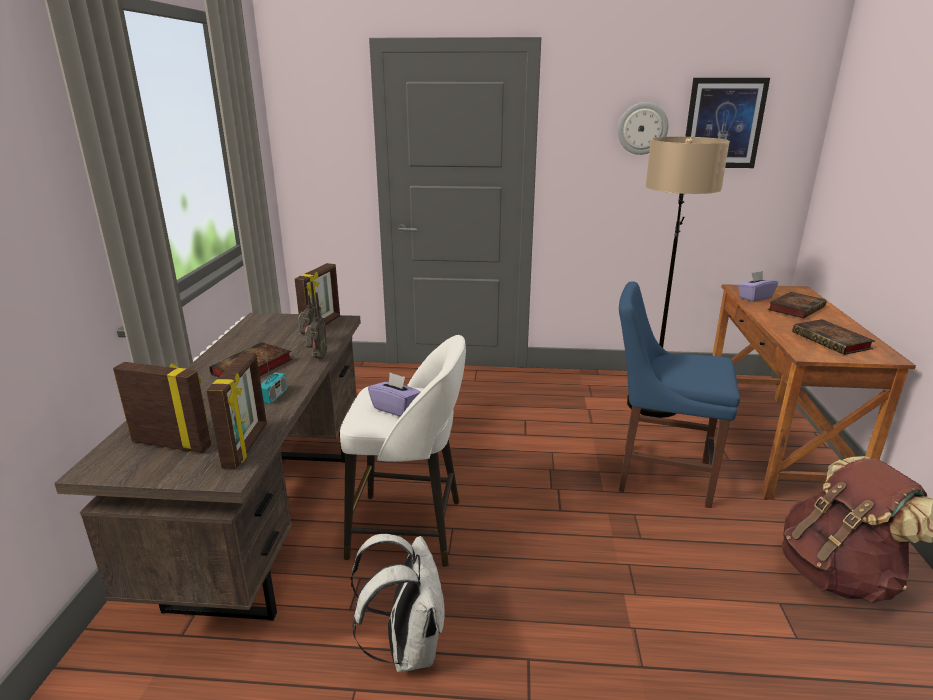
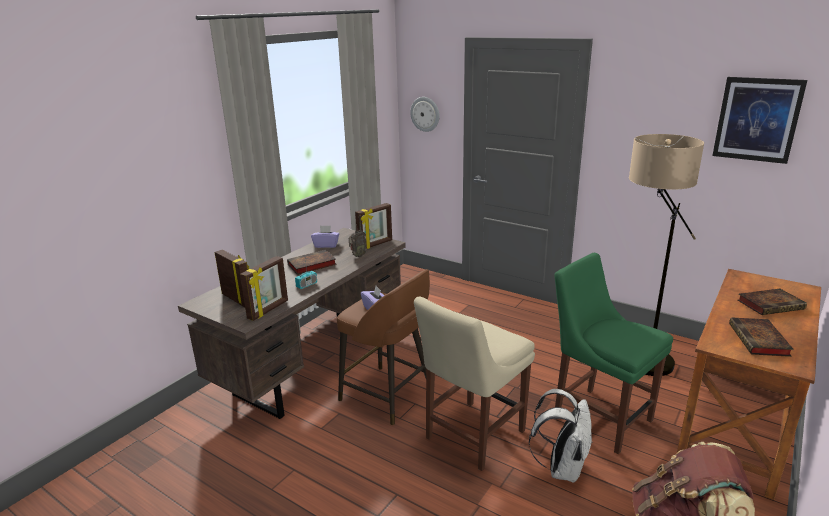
camera: 30 degrees right, 0 degrees up
radio [305,292,327,359] -> none
white stool [340,335,466,567] -> brown stool [337,269,430,425]
white backpack [350,534,444,672] -> white backpack moved to [529,389,592,483]
wall clock [618,102,669,155] -> wall clock moved to [410,97,440,132]
blue chair [619,281,740,508] -> green chair [554,253,673,454]
purple tissue box [738,271,778,302] -> purple tissue box moved to [311,226,339,248]
none -> beige chair [414,296,535,471]

